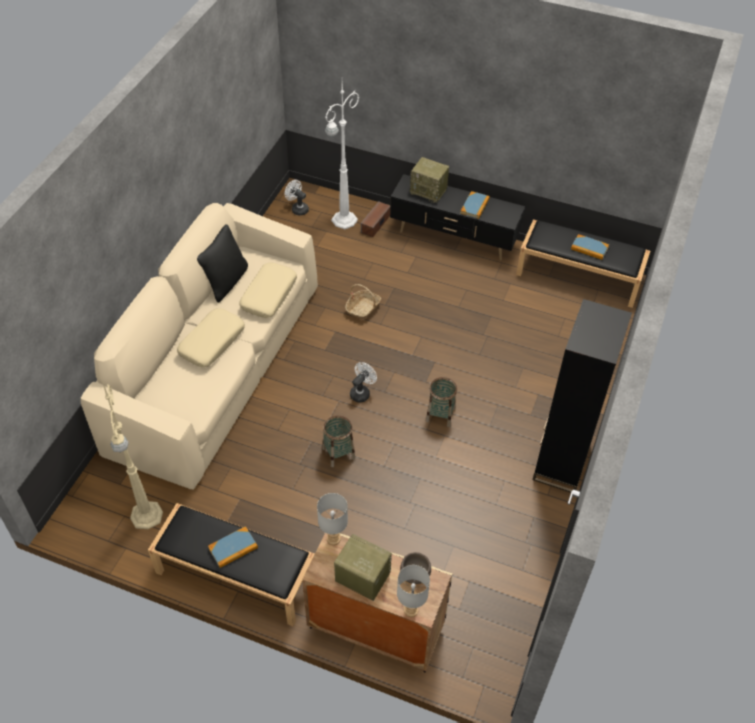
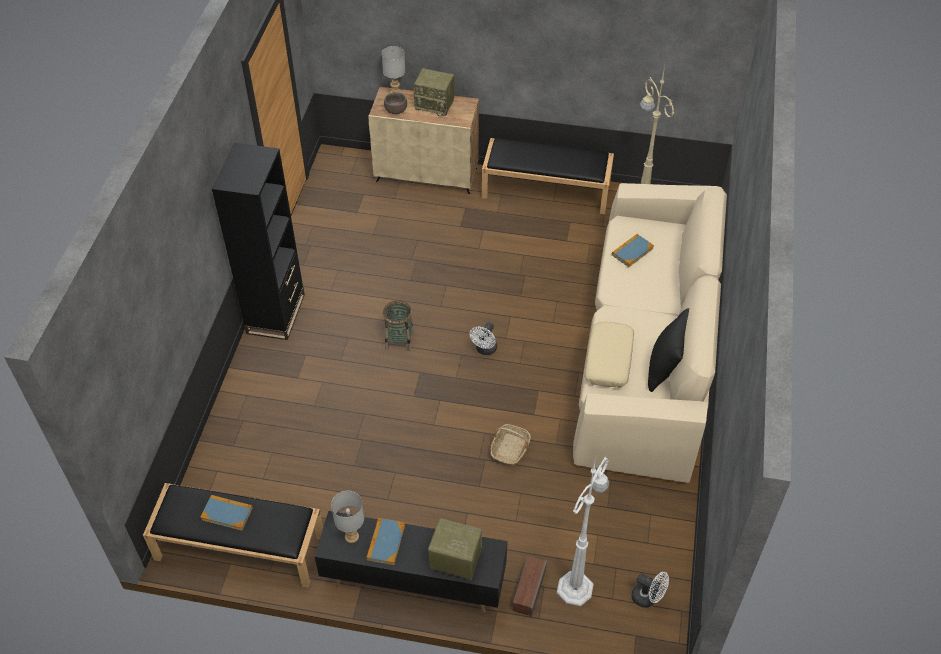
camera: 170 degrees right, 0 degrees up
beige pillow [177,308,245,368] -> none
book [208,526,258,568] -> book moved to [612,234,654,267]
grey table lamp [317,493,348,545] -> grey table lamp moved to [331,491,364,543]
basket [322,416,355,467] -> none

